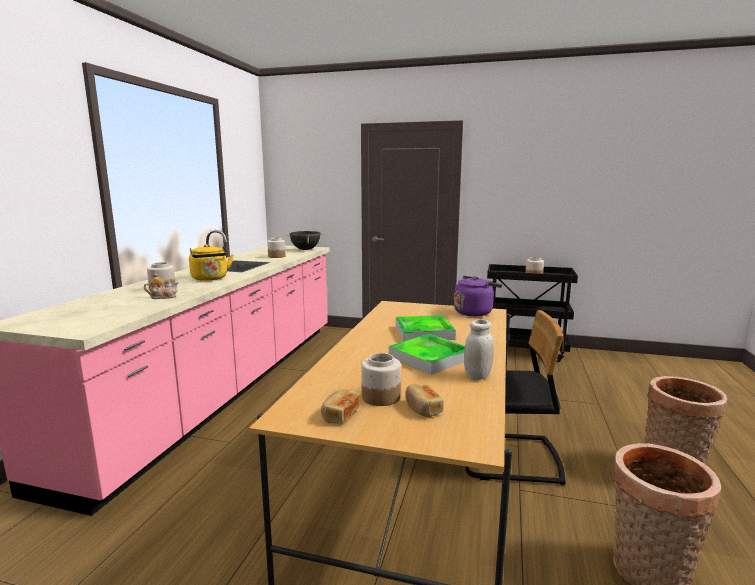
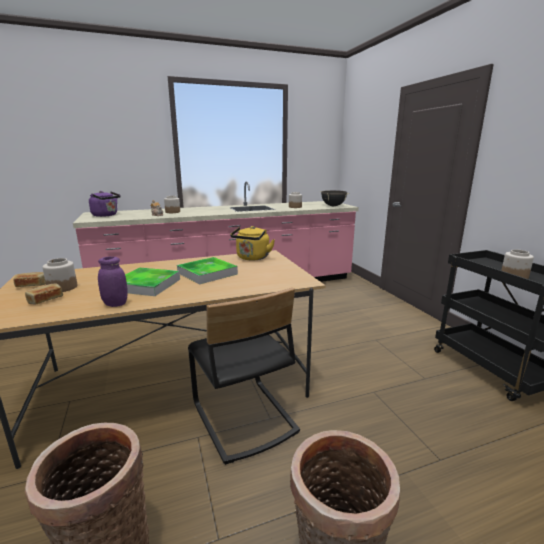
camera: 55 degrees right, 5 degrees up
yellow kettle [189,244,234,281] -> yellow kettle moved to [230,226,275,261]
purple kettle [454,276,502,316] -> purple kettle moved to [89,191,121,217]
white jar [464,319,494,380] -> purple jar [98,257,128,307]

